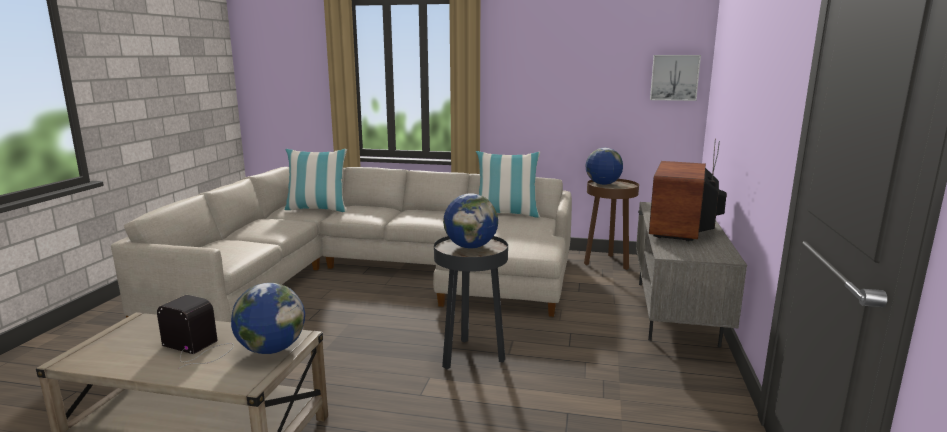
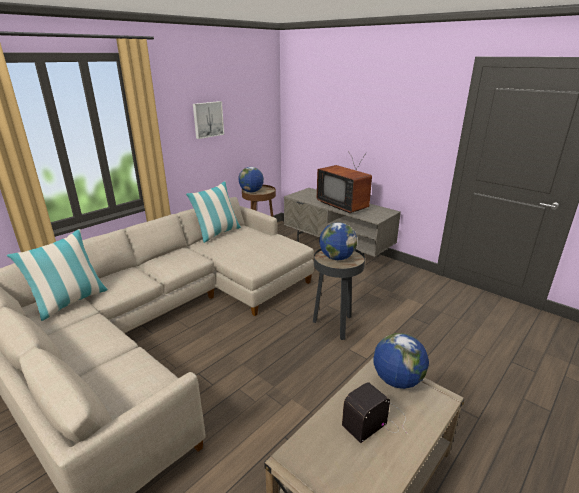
camera: 60 degrees left, 10 degrees up
picture [650,55,701,101] -> picture moved to [193,101,224,139]

